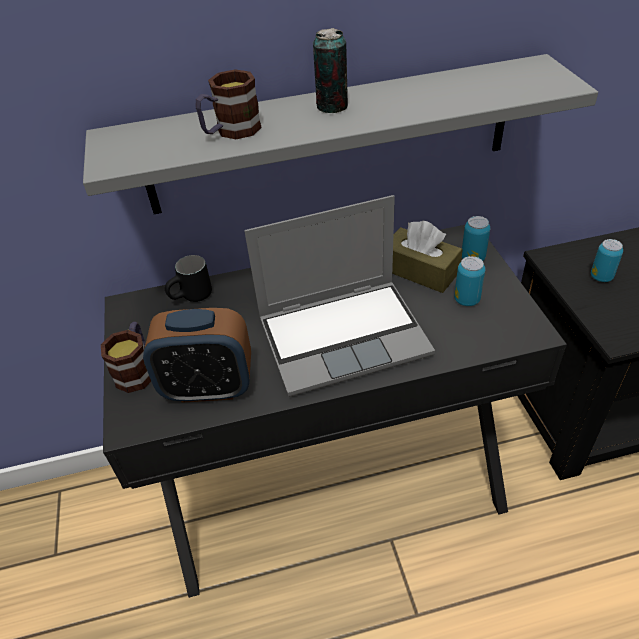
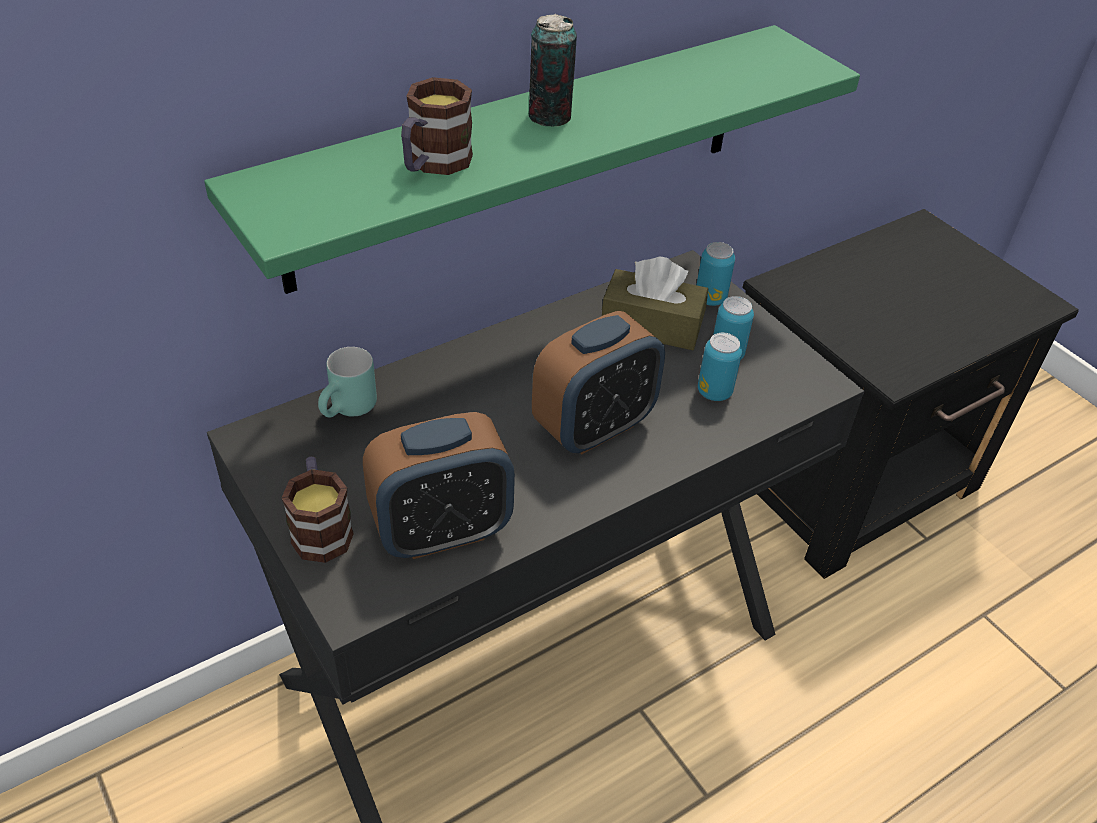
camera: 25 degrees left, 0 degrees up
grey shelf [83,54,598,214] -> green shelf [204,25,860,294]
black mug [165,255,212,302] -> turquoise mug [318,347,377,418]
laptop [244,195,435,397] -> alarm clock [532,311,665,454]
can [591,239,623,282] -> can moved to [698,333,742,401]

